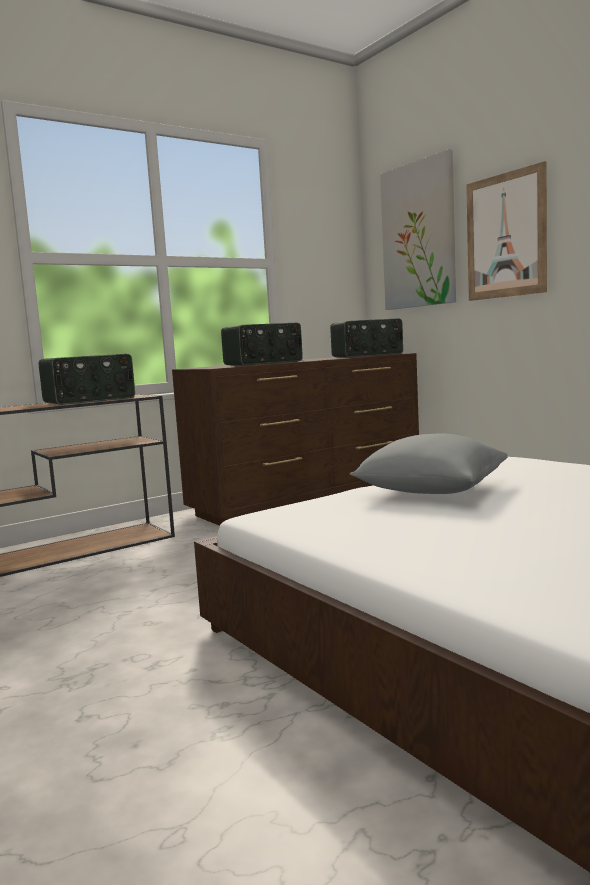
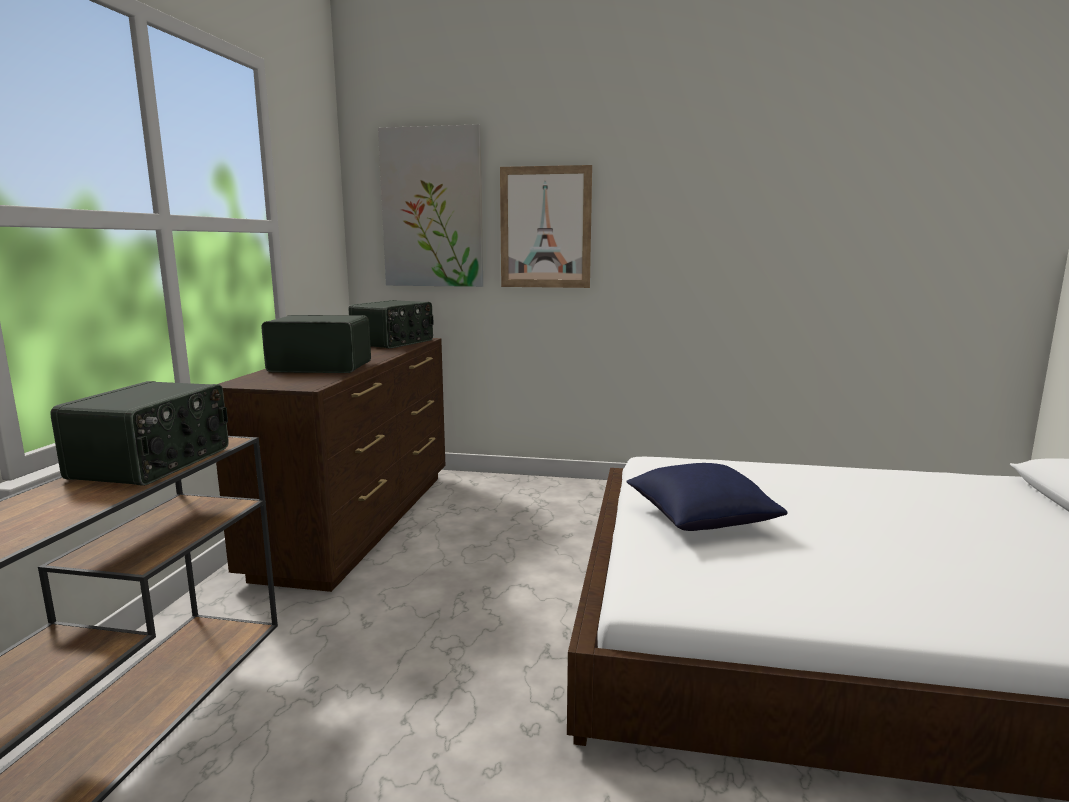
camera: 45 degrees left, 5 degrees up
radio [221,323,303,365] -> radio turned 105 degrees counterclockwise [261,315,371,373]
grey pillow [350,434,508,494] -> blue pillow [626,463,788,531]

